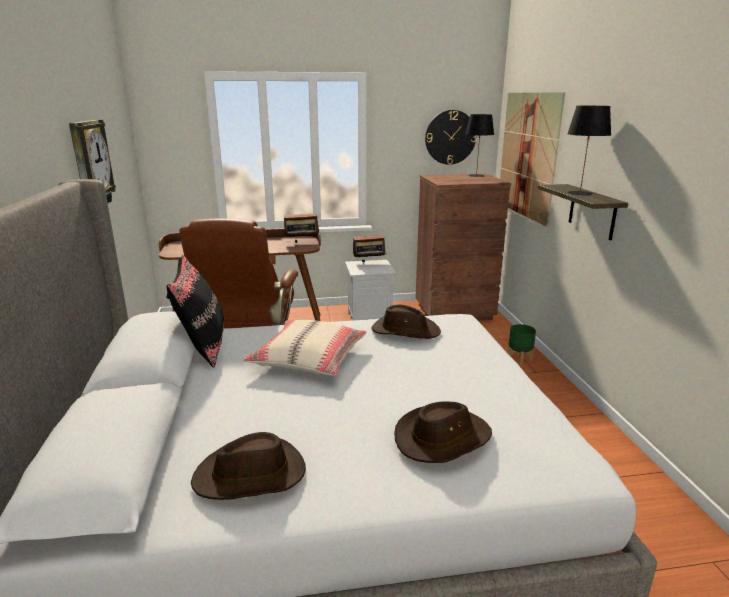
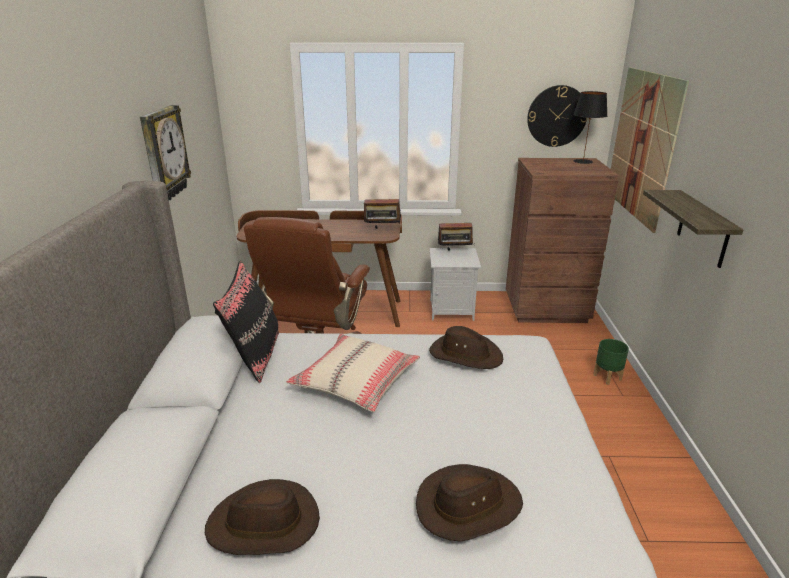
camera: 10 degrees right, 5 degrees up
black table lamp [567,106,611,195] -> none

